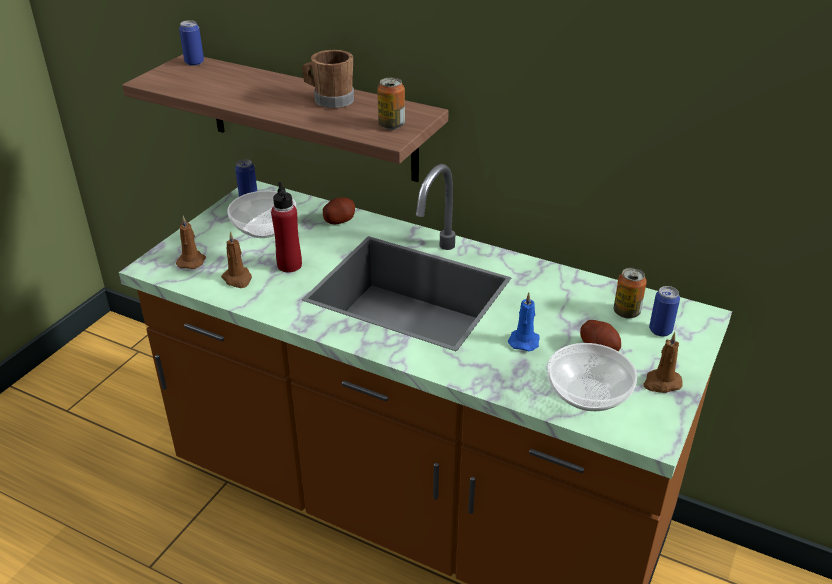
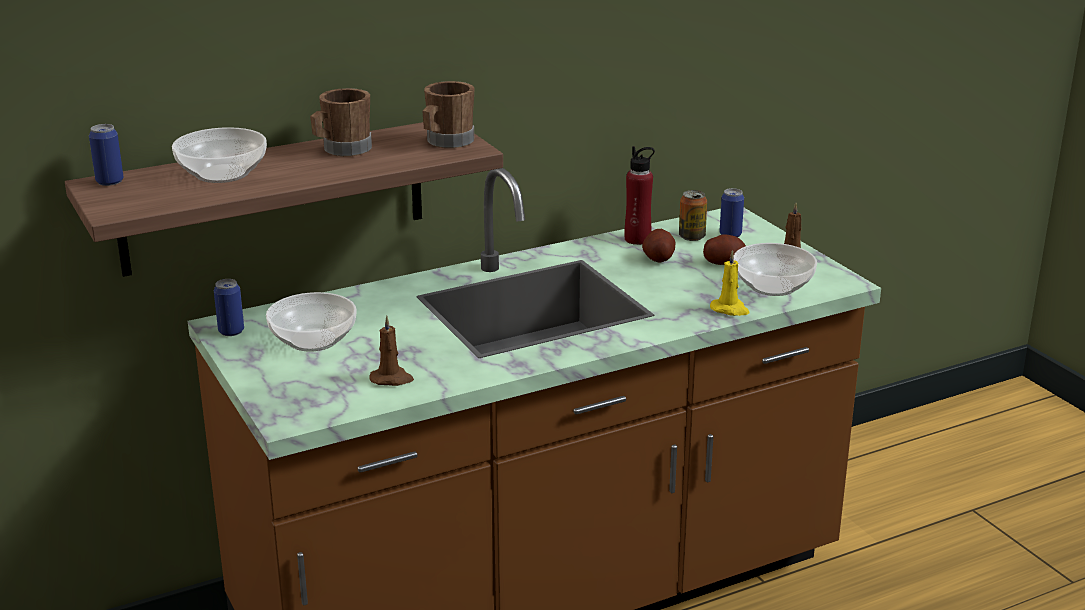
camera: 55 degrees left, 10 degrees down
brown candle [176,216,206,269] -> none
red bottle [271,182,302,272] -> red bottle moved to [624,146,655,245]
potato [323,197,355,224] -> potato moved to [642,229,676,262]
can [377,78,405,130] -> brown mug [422,81,475,148]
blue candle [508,293,540,351] -> none
none -> bowl [172,127,267,183]
none -> yellow candle [710,250,749,316]

